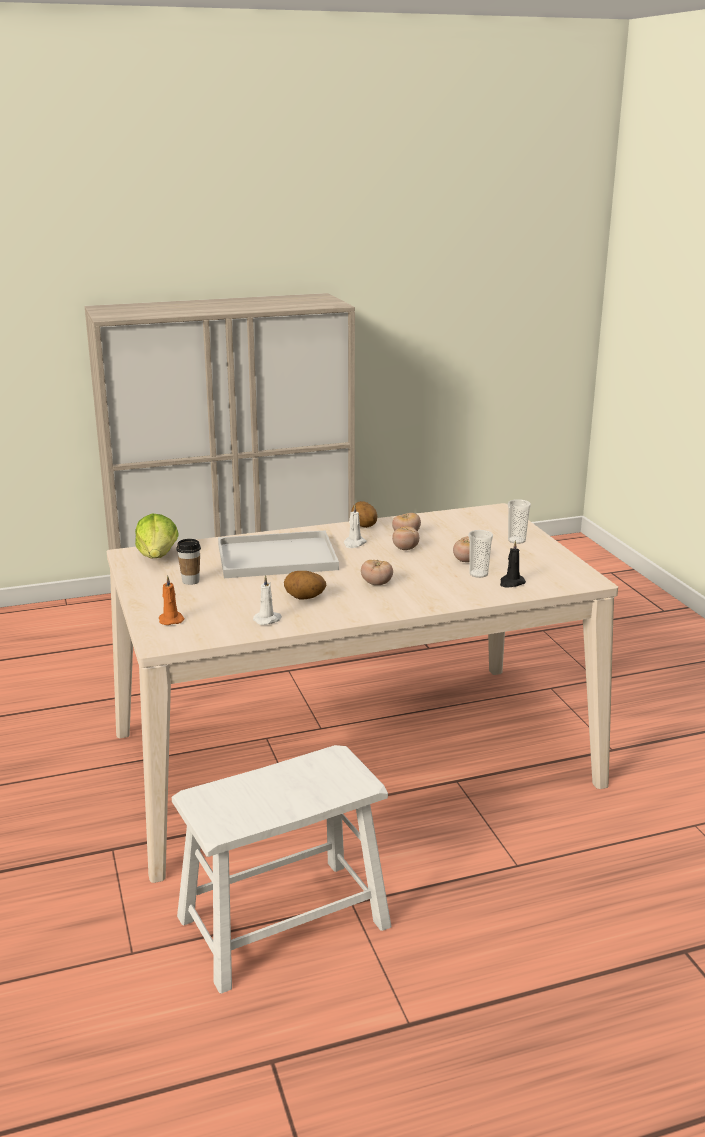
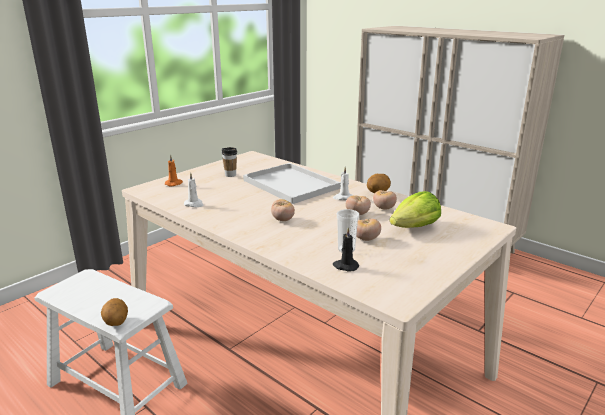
camera: 60 degrees right, 0 degrees up
lettuce [135,514,179,558] -> lettuce moved to [390,191,441,228]
potato [284,571,327,599] -> potato moved to [101,298,128,326]
cup [508,499,531,544] -> none

